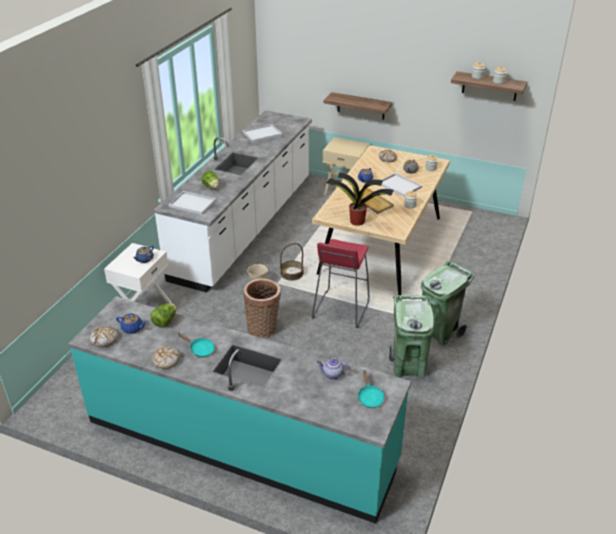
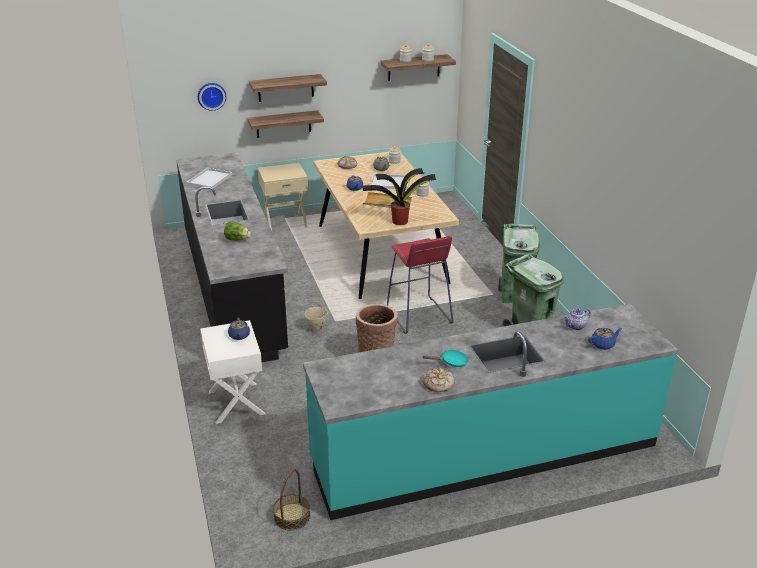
camera: 40 degrees left, 5 degrees down
bread [90,326,118,348] -> none
blue teapot [116,314,147,334] -> blue teapot moved to [588,328,622,350]
lettuce [150,303,177,328] -> none
white counter [154,110,312,293] -> black counter [176,152,288,362]
white tray [169,191,216,215] -> none
basket [280,243,304,281] -> basket moved to [273,469,311,530]
turquoise frying pan [358,370,384,408] -> none
none -> wall clock [198,83,226,111]
none -> shelf [249,74,327,102]

